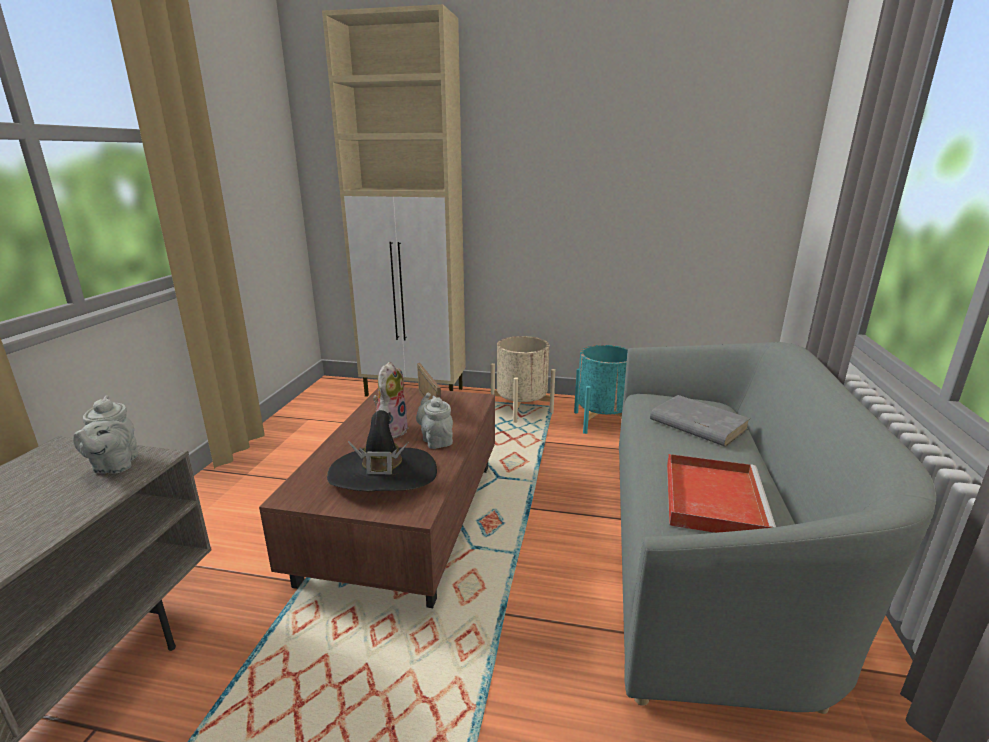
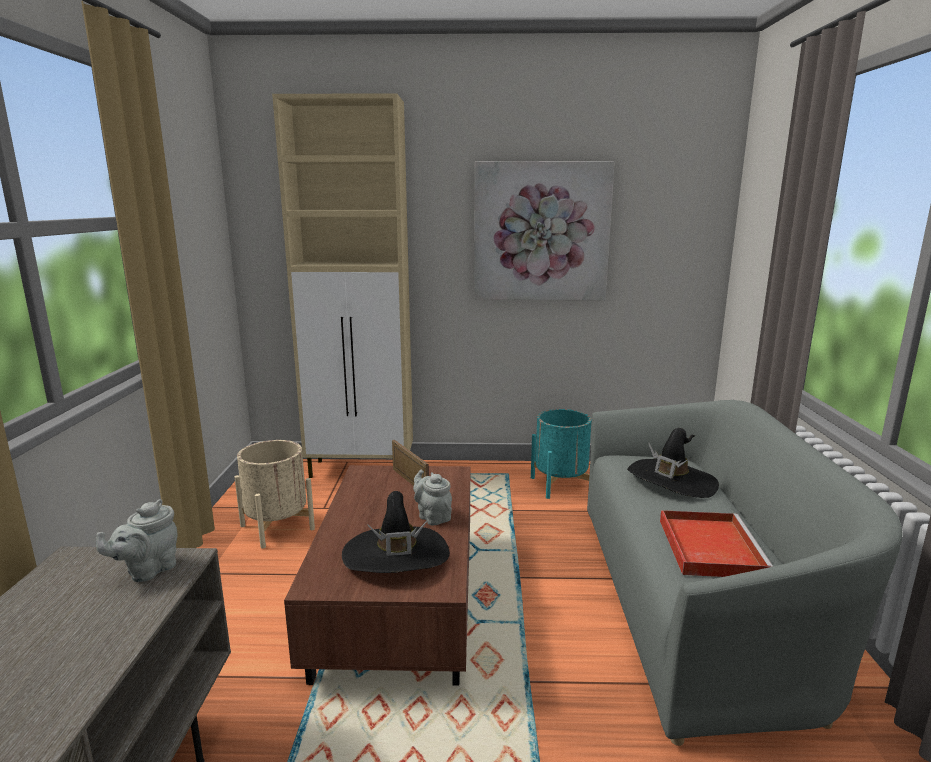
camera: 10 degrees left, 5 degrees down
grey teapot [73,396,138,474] -> grey teapot turned 60 degrees clockwise [96,499,177,582]
plush toy [373,362,409,439] -> none
beige planter [491,336,555,423] -> beige planter moved to [235,440,315,549]
grey book [650,395,751,447] -> black hat [627,428,719,498]
none -> picture [474,161,615,300]

